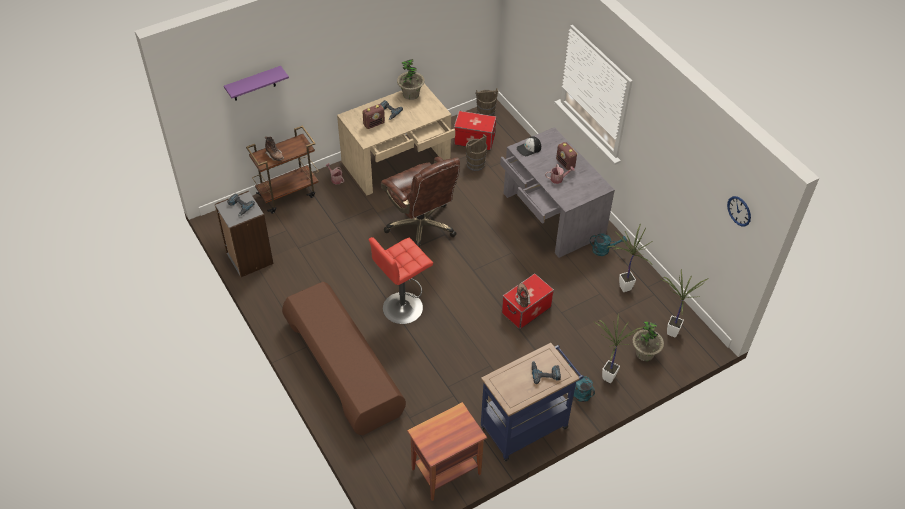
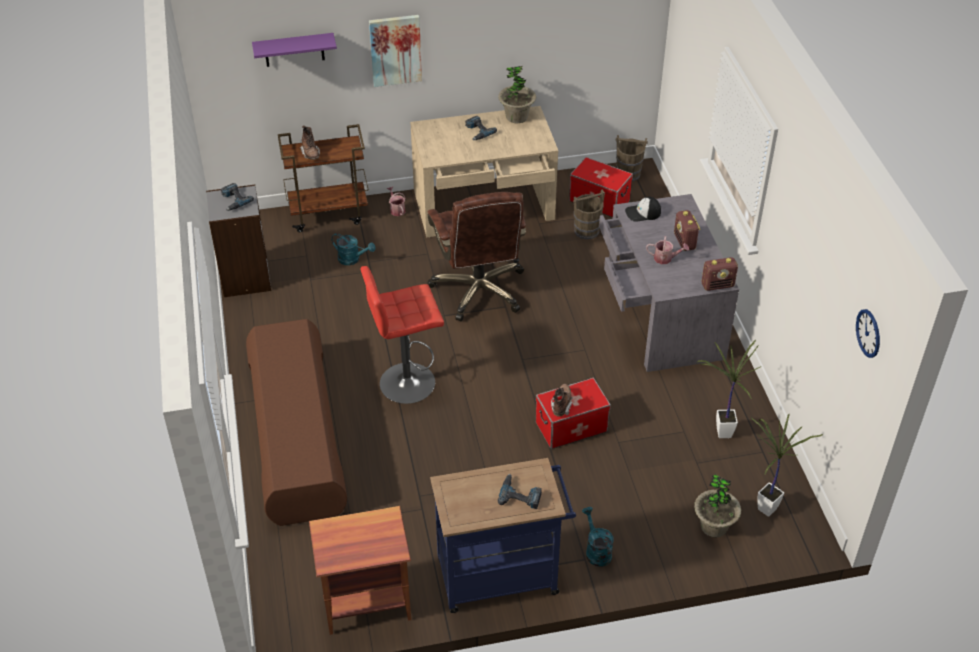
camera: 20 degrees right, 5 degrees down
radio [362,104,385,129] -> radio moved to [702,257,738,291]
turquoise watering can [590,233,627,256] -> turquoise watering can moved to [331,233,376,265]
potted plant [594,314,644,383] -> none
none -> picture [369,15,422,87]

